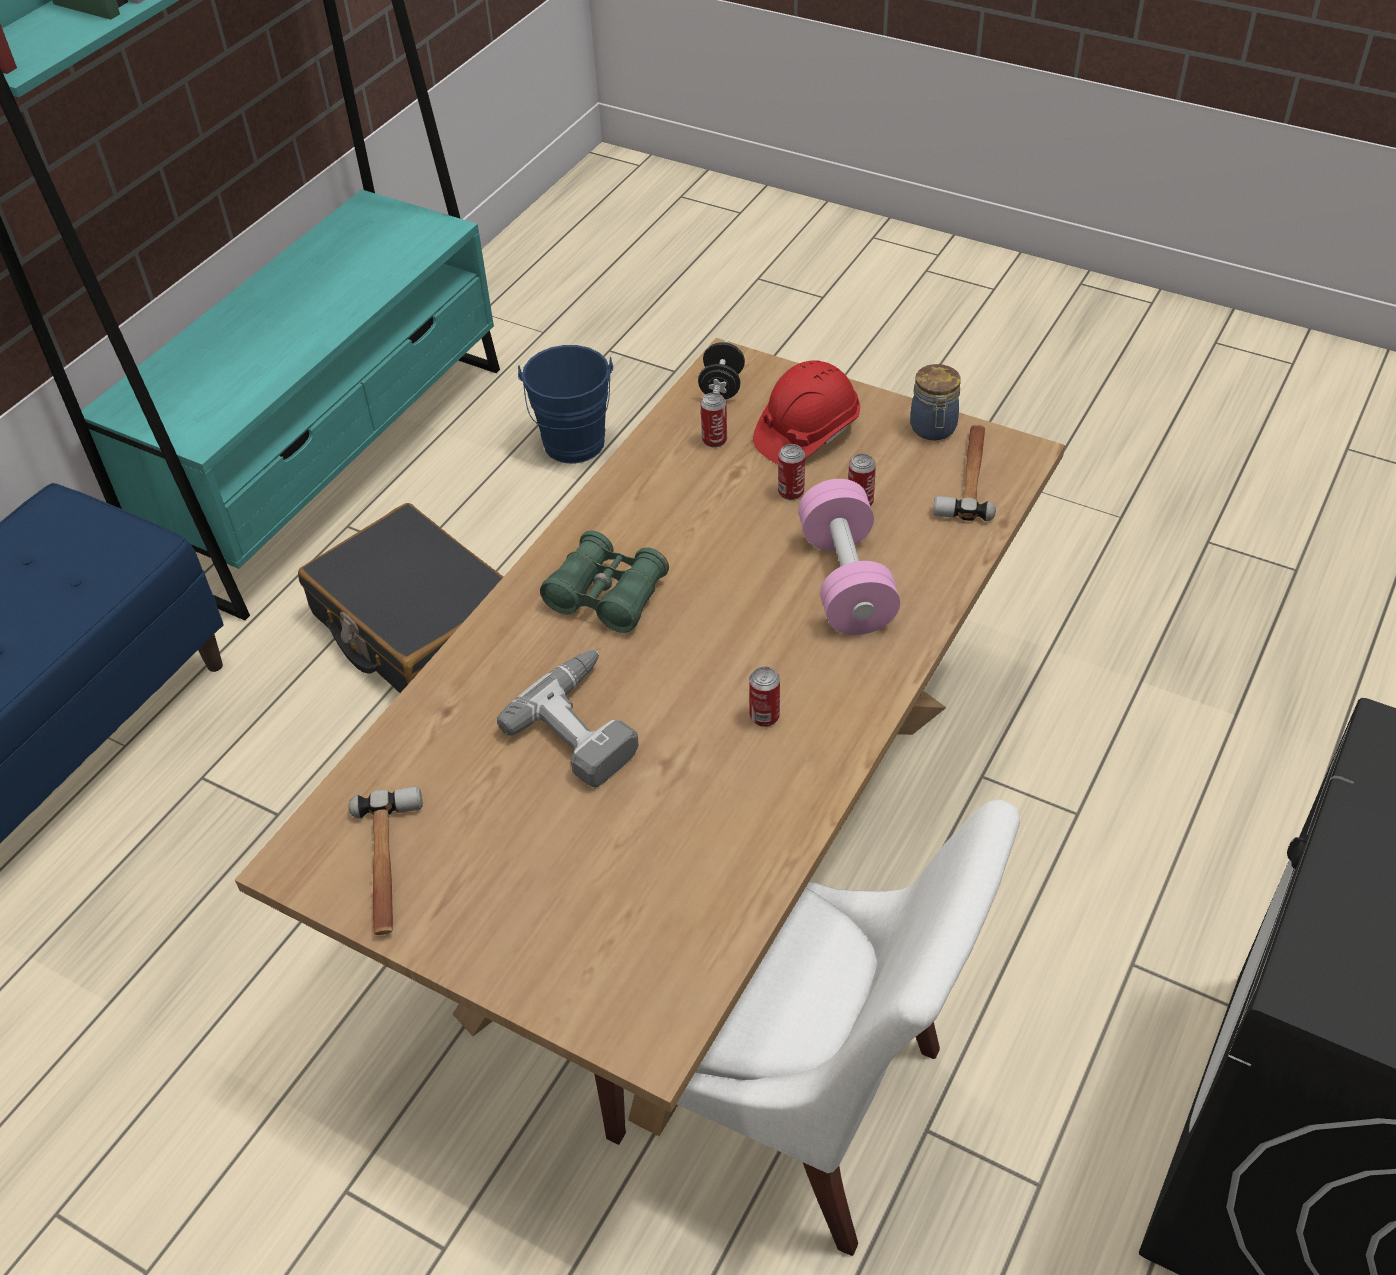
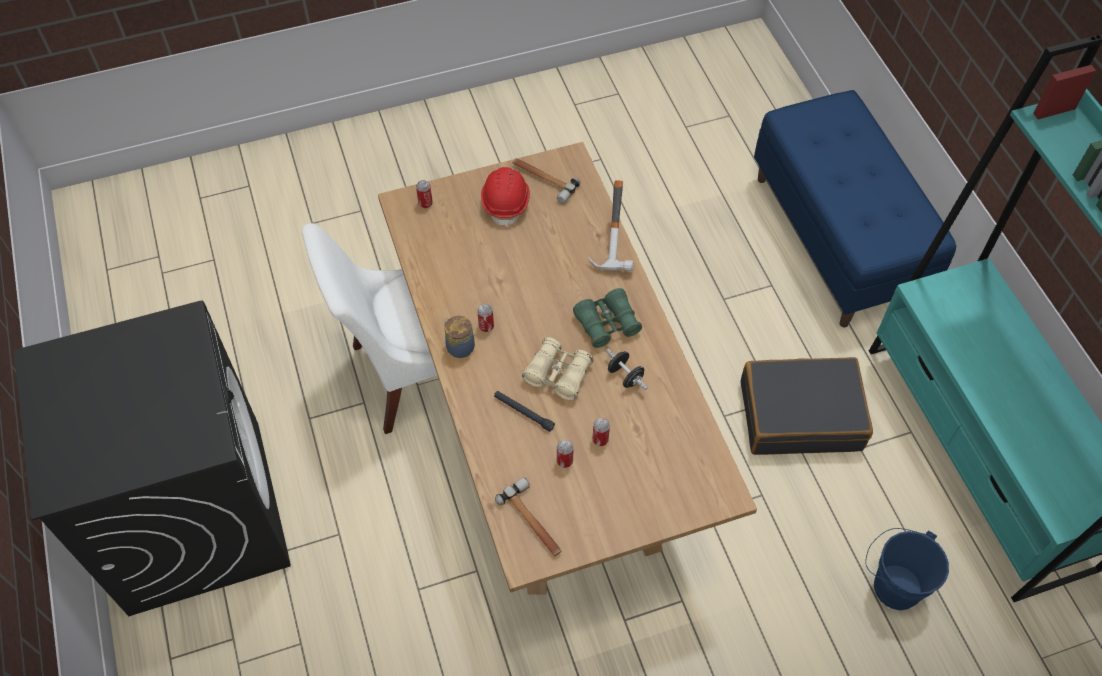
camera: 130 degrees right, 10 degrees up
power drill [497,650,639,788] -> none
black dumbbell [698,341,745,399] -> black dumbbell moved to [606,349,648,390]
can [700,393,727,448] -> can moved to [416,180,433,208]
red hard hat [753,360,860,464] -> red hard hat moved to [481,167,530,227]
pink dumbbell [798,479,900,635] -> black flashlight [494,391,555,432]
jar [910,364,961,440] -> jar moved to [444,316,475,358]
none -> beige binoculars [522,337,593,400]
none -> hammer [588,180,634,271]

